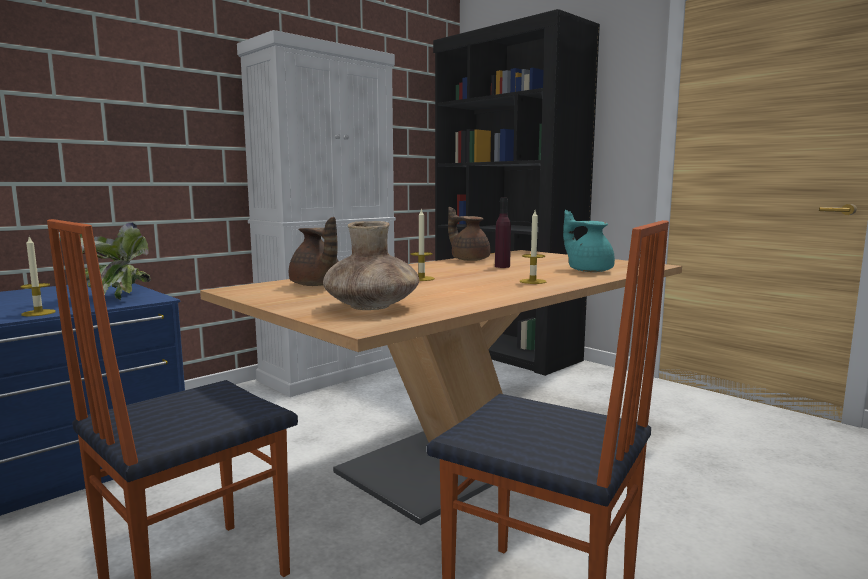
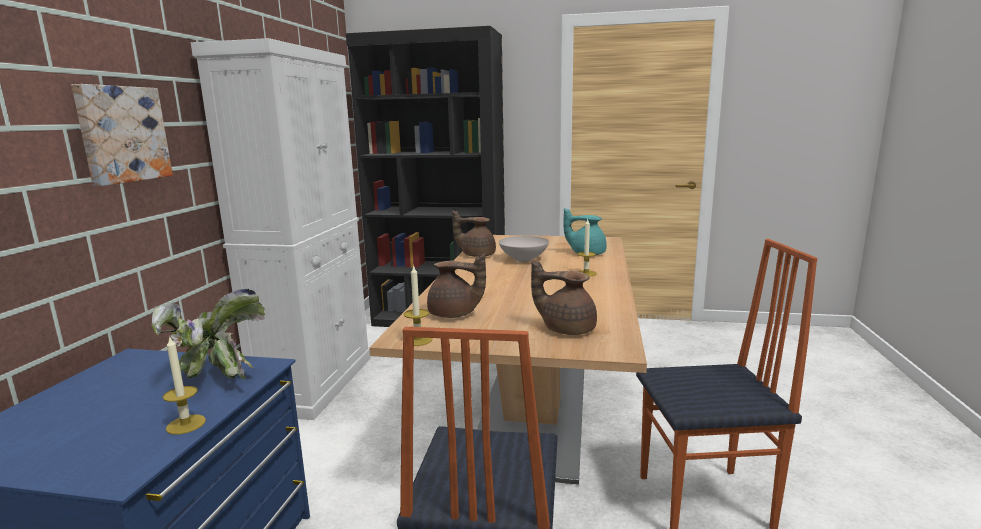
camera: 35 degrees left, 5 degrees up
brown vase [323,221,419,310] -> brown teapot [531,260,597,335]
candle [411,208,435,281] -> candle moved to [404,264,433,346]
purple bottle [495,198,511,268] -> white bowl [499,236,549,262]
none -> picture [71,84,173,186]

